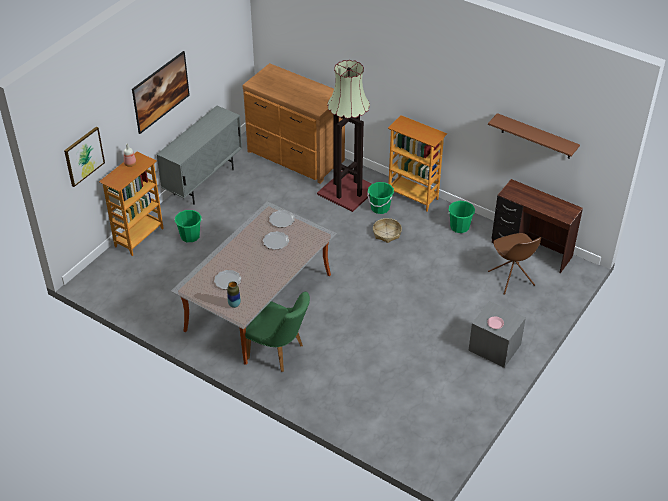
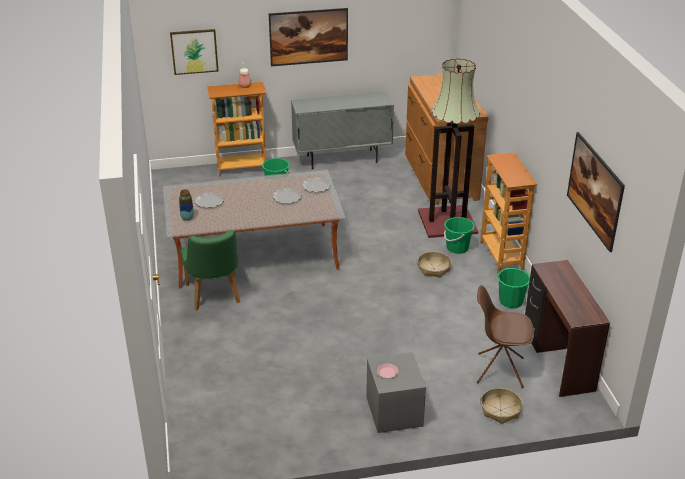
camera: 45 degrees right, 10 degrees down
brown shelf [488,113,580,158] -> picture [567,132,625,252]
brown chair [488,233,541,295] -> brown chair turned 75 degrees clockwise [477,285,534,388]
none -> basket [481,388,523,424]

